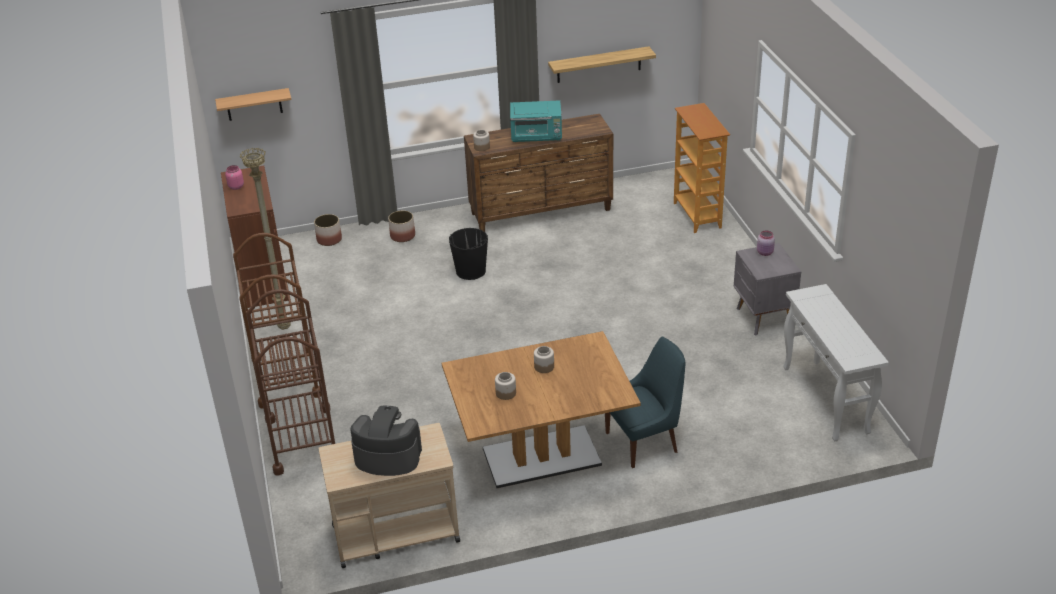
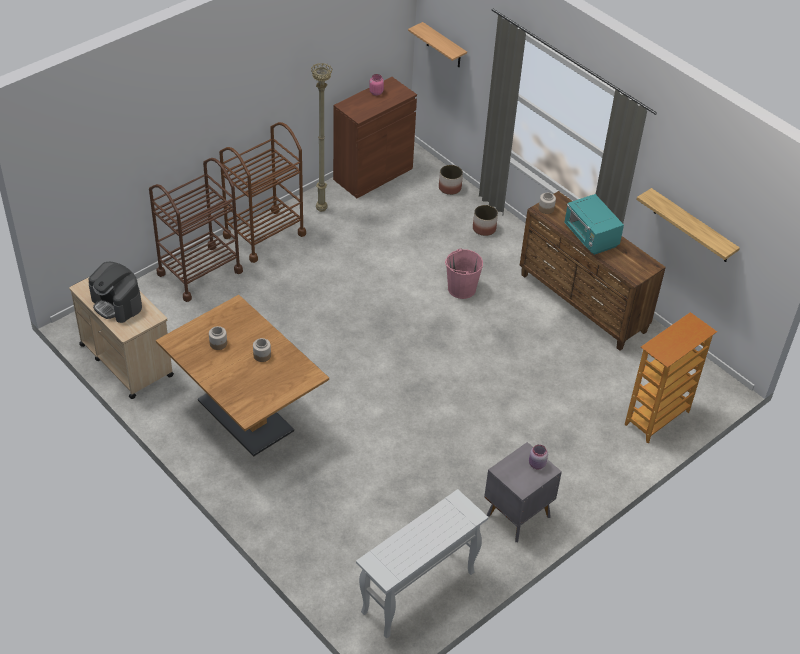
camera: 60 degrees right, 10 degrees up
coffee machine [350,406,422,476] -> coffee machine turned 150 degrees clockwise [88,262,142,323]
black bucket [449,228,488,280] -> pink bucket [445,248,483,299]
blue chair [605,337,685,468] -> none

